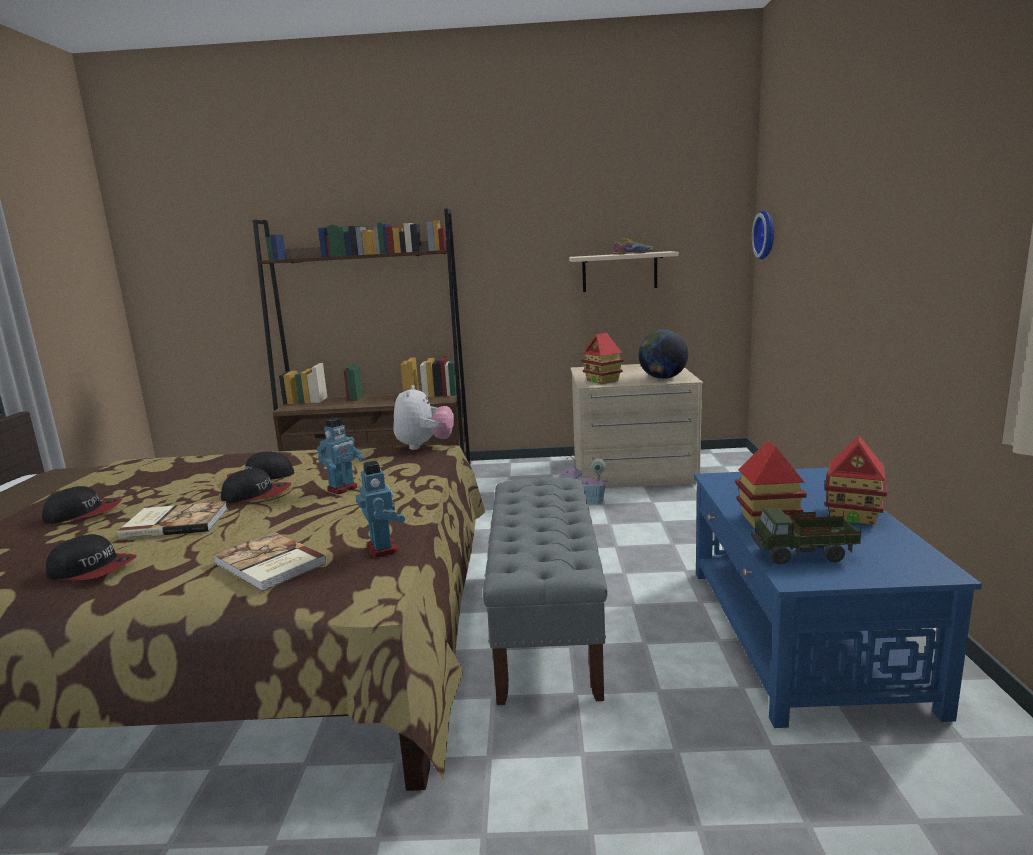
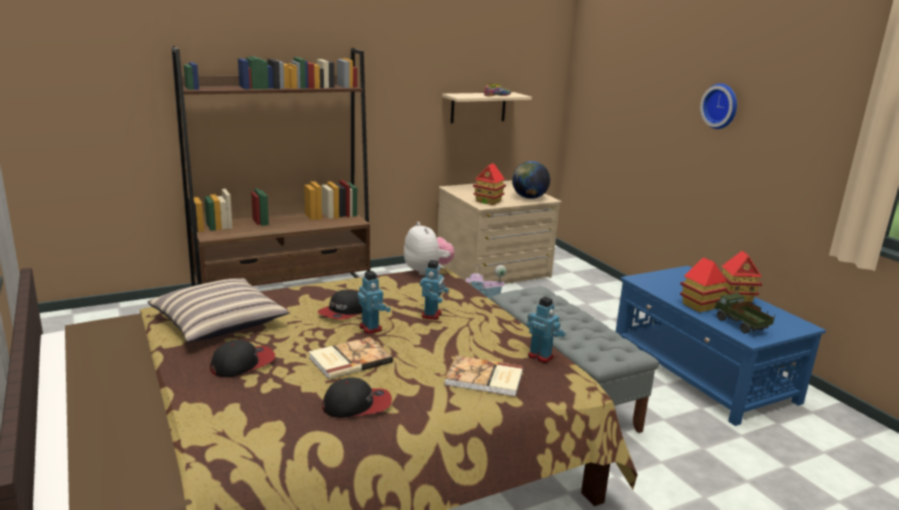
camera: 30 degrees left, 5 degrees up
cap [221,468,291,503] -> toy robot [357,271,391,334]
toy truck [751,508,861,565] -> toy truck turned 90 degrees clockwise [714,293,775,333]
wall clock [752,210,774,259] -> wall clock moved to [700,83,737,129]
none -> pillow [147,278,289,342]

